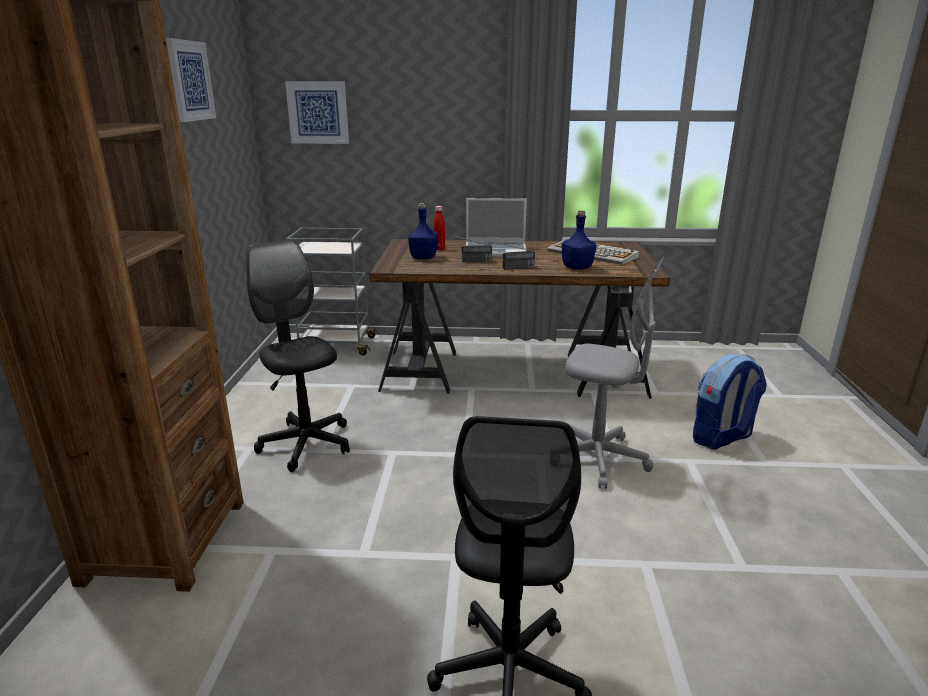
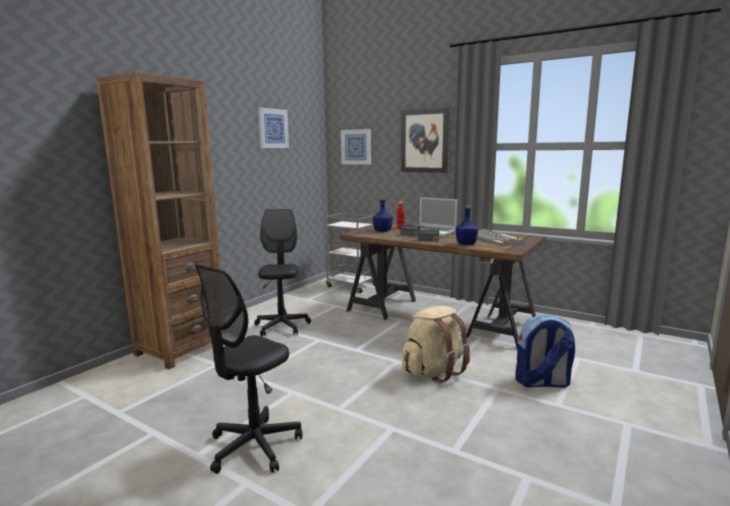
camera: 30 degrees right, 10 degrees down
grey office chair [565,257,664,489] -> beige backpack [402,306,470,383]
none -> picture [401,108,449,173]

